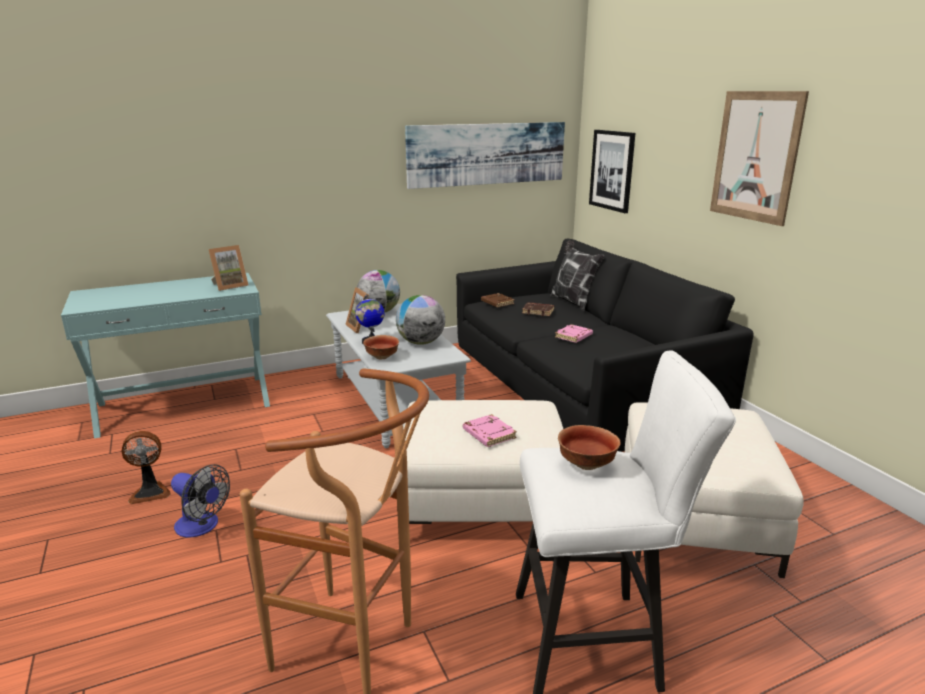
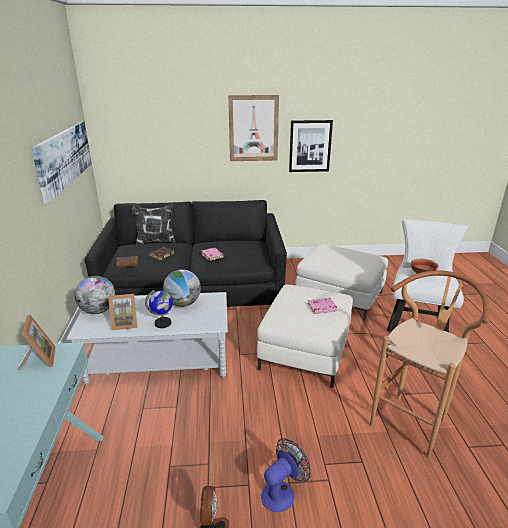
camera: 70 degrees left, 5 degrees up
bowl [363,335,399,359] -> none
picture [589,130,635,213] -> picture moved to [289,120,333,172]

